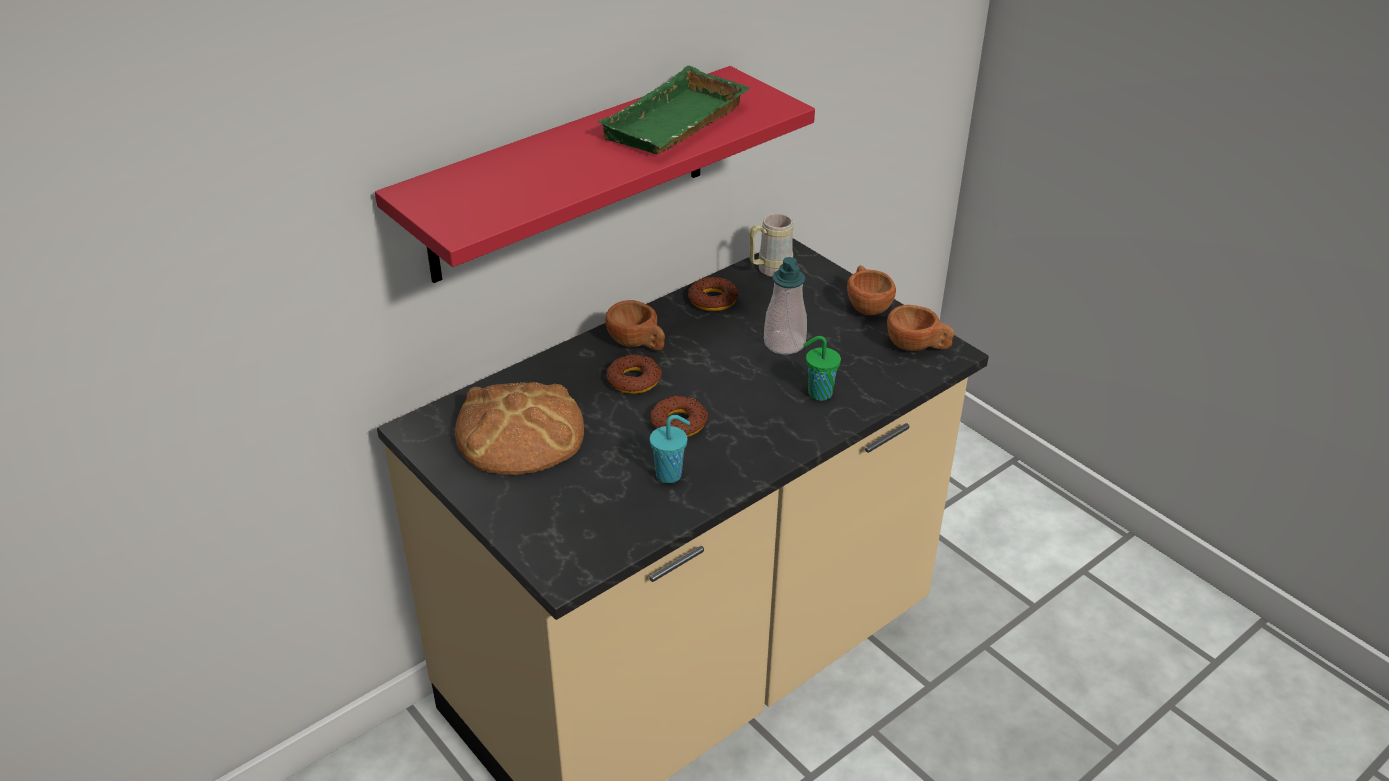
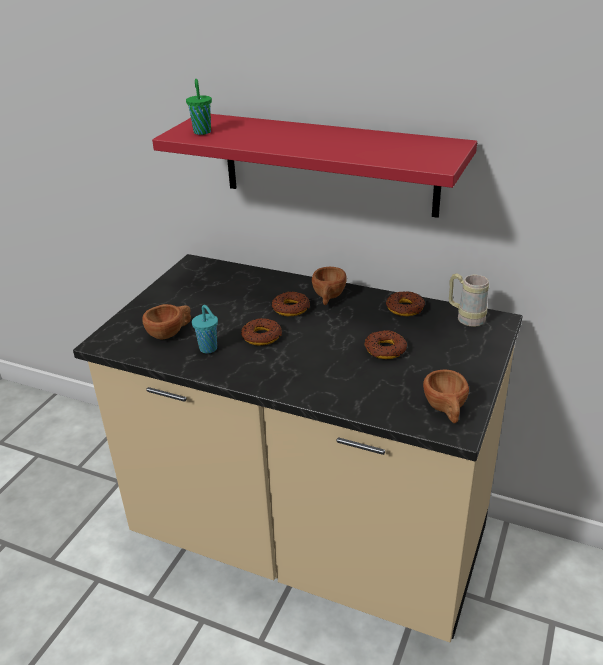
camera: 65 degrees right, 5 degrees down
bread [455,382,584,475] -> none
green tray [598,66,750,154] -> none
soap dispenser [764,257,807,355] -> donut [365,330,407,359]
green cup [803,336,841,401] -> green cup moved to [186,79,212,135]
brown cup [847,265,896,315] -> brown cup moved to [142,304,191,339]

